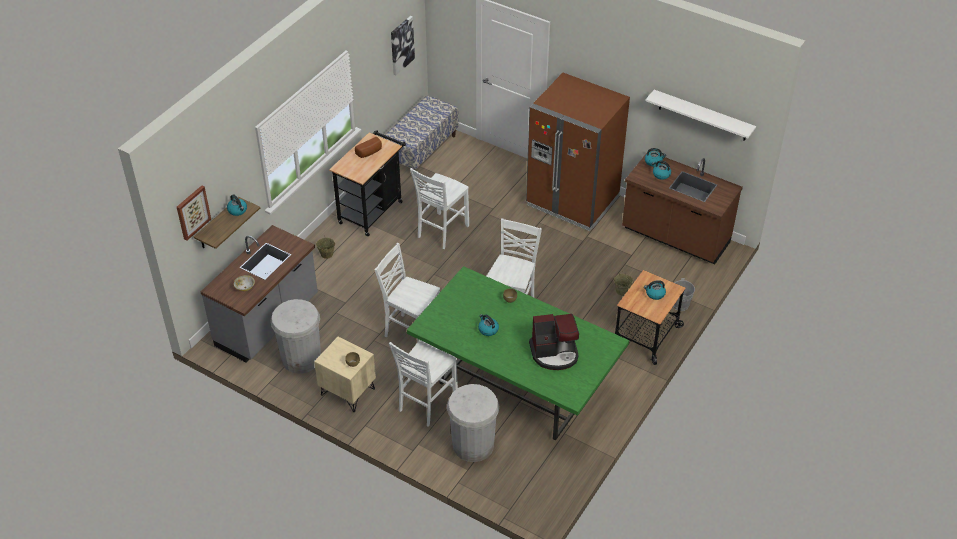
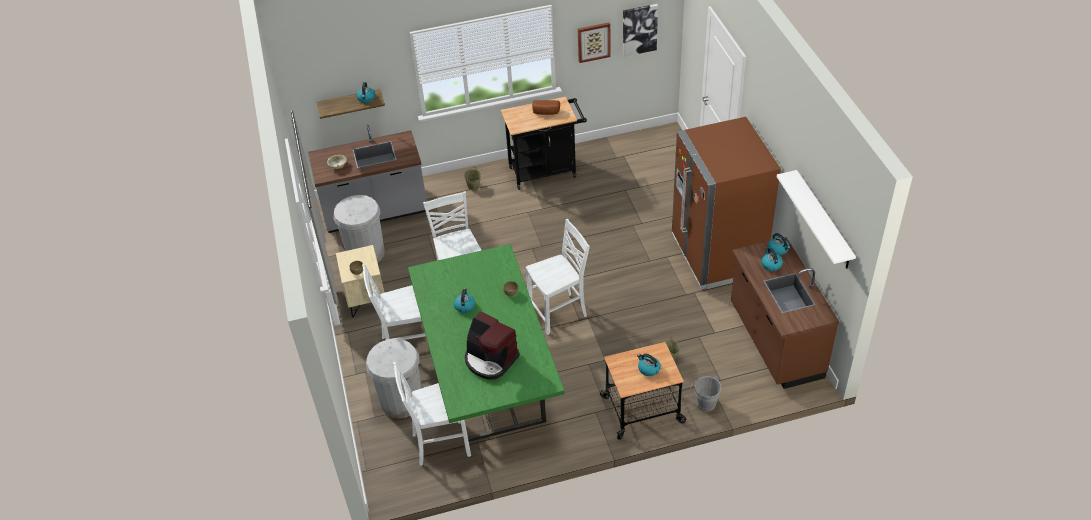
camera: 45 degrees right, 0 degrees up
picture [177,185,211,241] -> picture moved to [578,22,610,63]
bench [383,95,458,171] -> none
white chair [410,168,469,249] -> white chair moved to [393,362,471,466]

